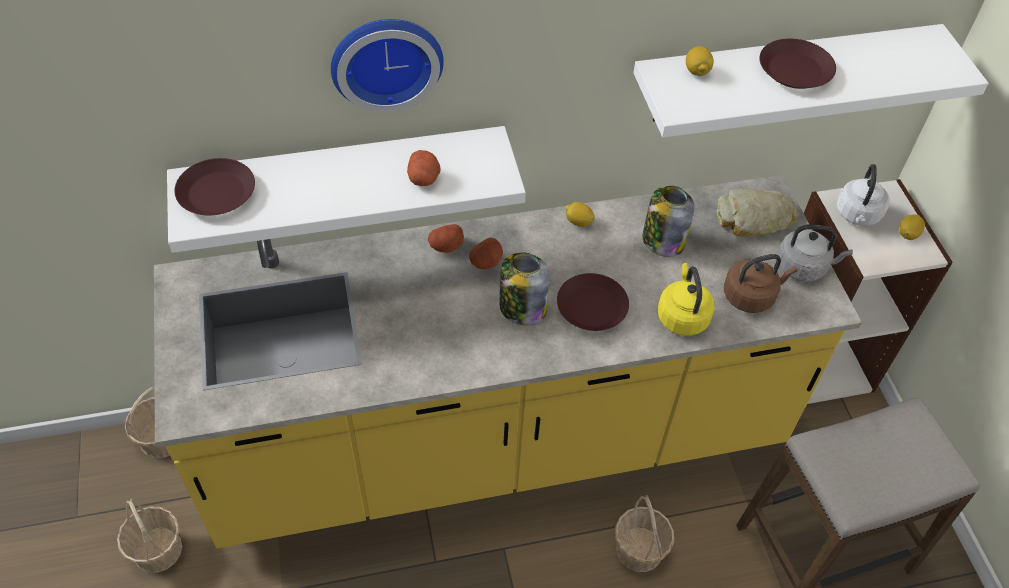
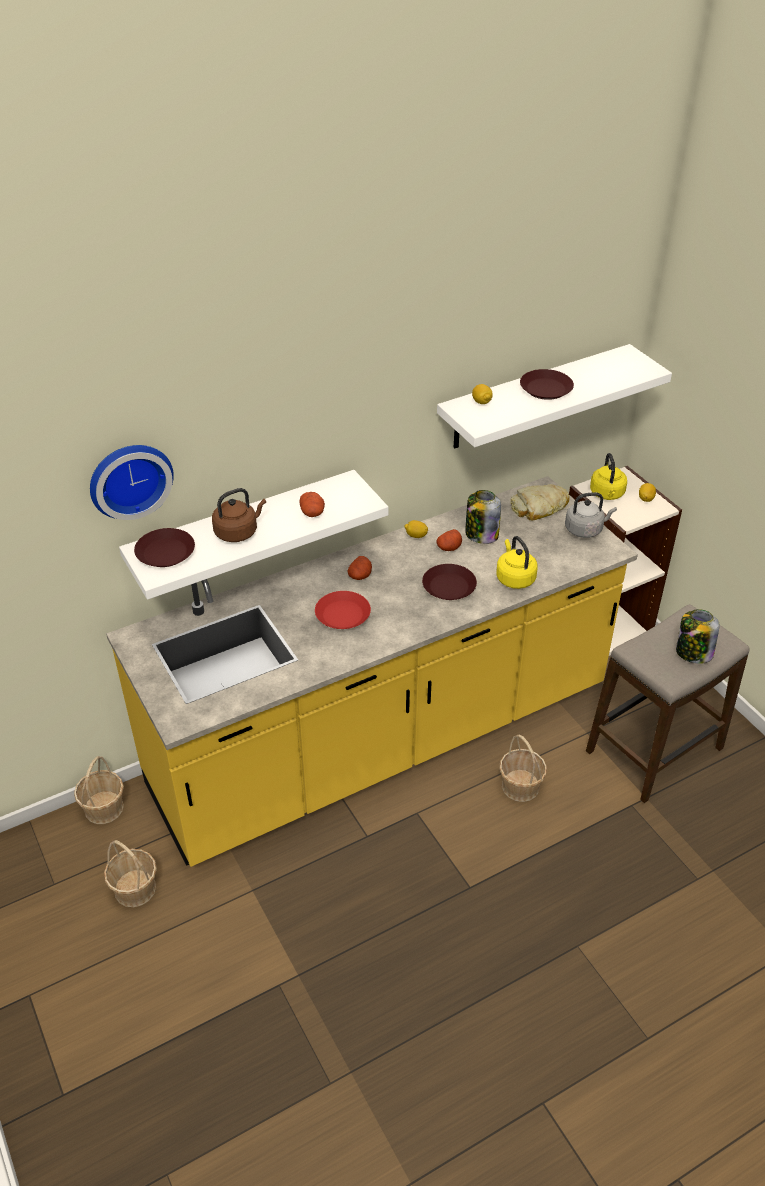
camera: 15 degrees left, 10 degrees down
wall clock [331,19,444,113] -> wall clock moved to [90,445,174,520]
potato [428,224,464,253] -> potato moved to [436,529,462,551]
jar [500,252,549,326] -> jar moved to [676,609,720,664]
brown kettle [724,254,797,313] -> brown kettle moved to [212,488,266,542]
white kettle [837,164,890,226] -> yellow kettle [590,453,627,500]
none -> red plate [315,591,371,629]

